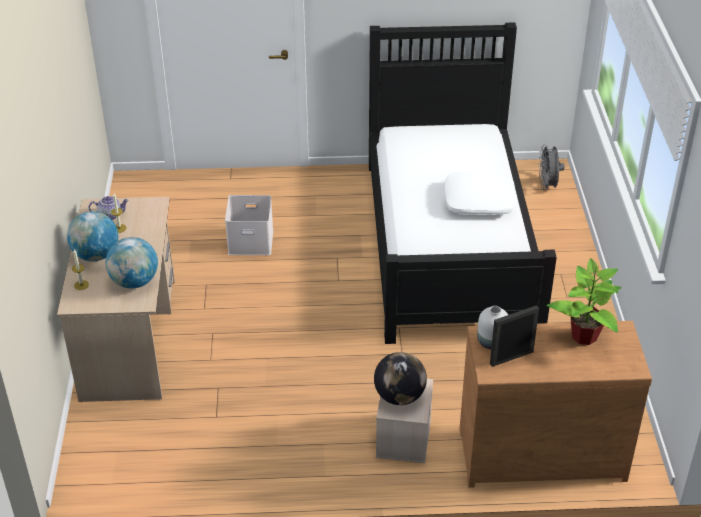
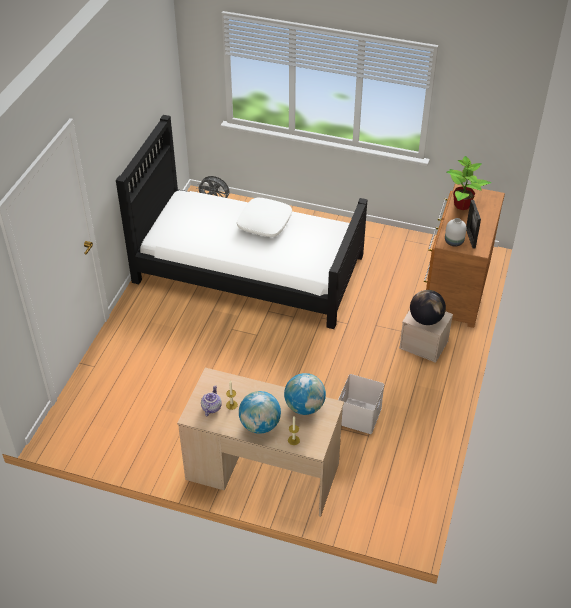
camera: 70 degrees left, 5 degrees up
white storage box [225,195,273,255] -> white storage box moved to [338,374,384,434]

